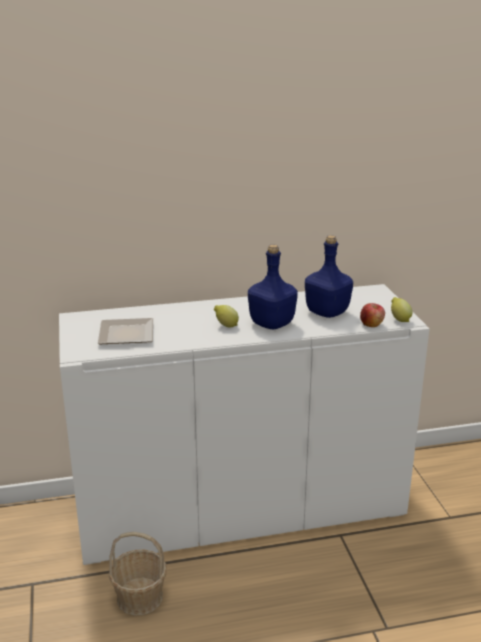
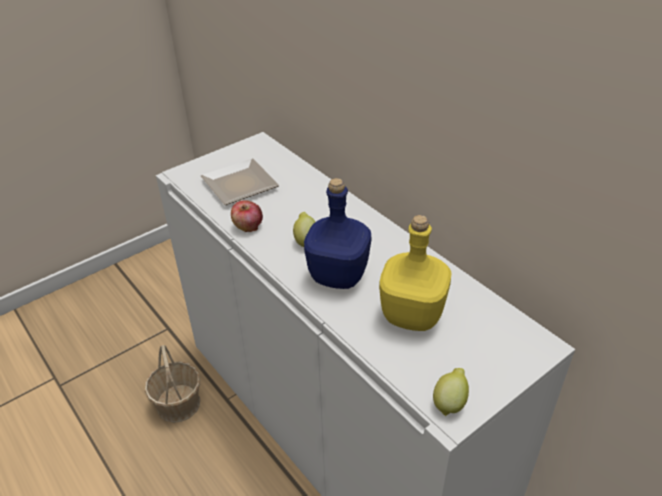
camera: 65 degrees right, 15 degrees up
blue bottle [305,235,353,318] -> yellow bottle [379,215,451,331]
apple [360,303,385,327] -> apple moved to [231,200,263,232]

